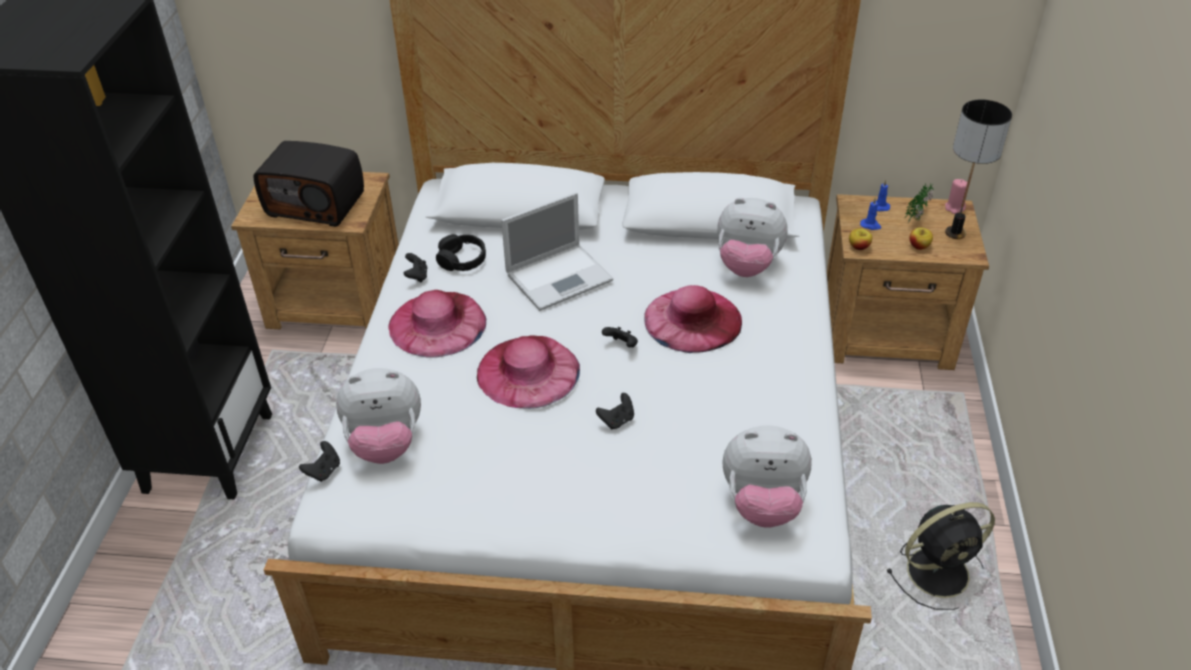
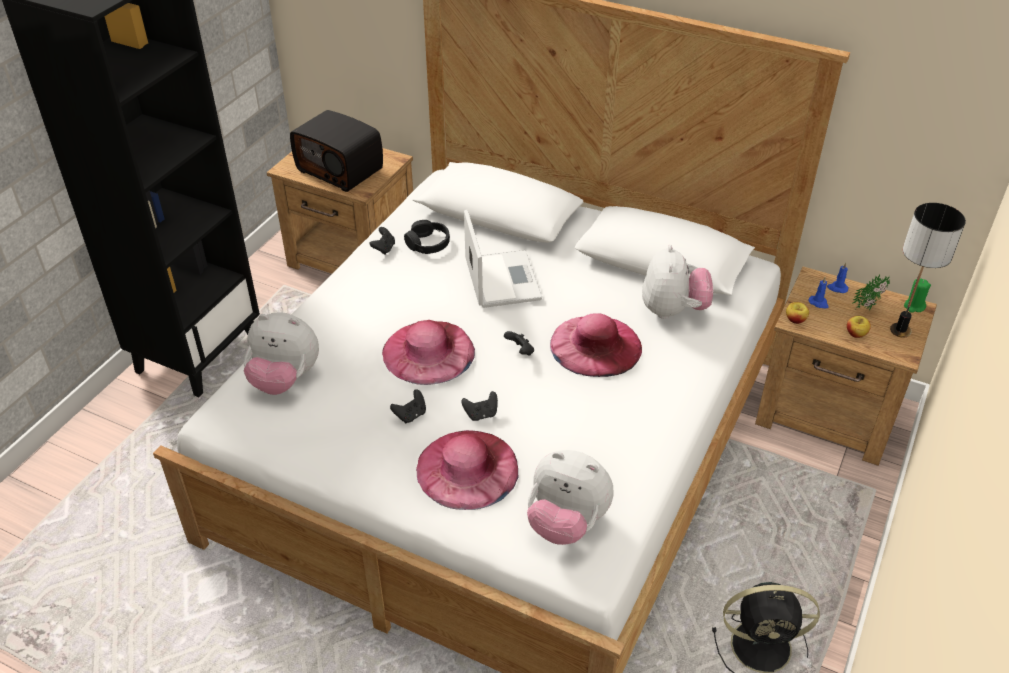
camera: 20 degrees right, 0 degrees up
black game controller [299,441,340,482] -> black game controller moved to [390,389,426,423]
pink hat [388,290,486,358] -> pink hat moved to [416,430,519,510]
laptop [501,192,613,311] -> laptop turned 90 degrees counterclockwise [464,210,542,308]
plush toy [717,198,787,277] -> plush toy turned 120 degrees counterclockwise [642,245,713,319]
pink candle [945,179,967,214] -> green candle [904,279,931,313]

